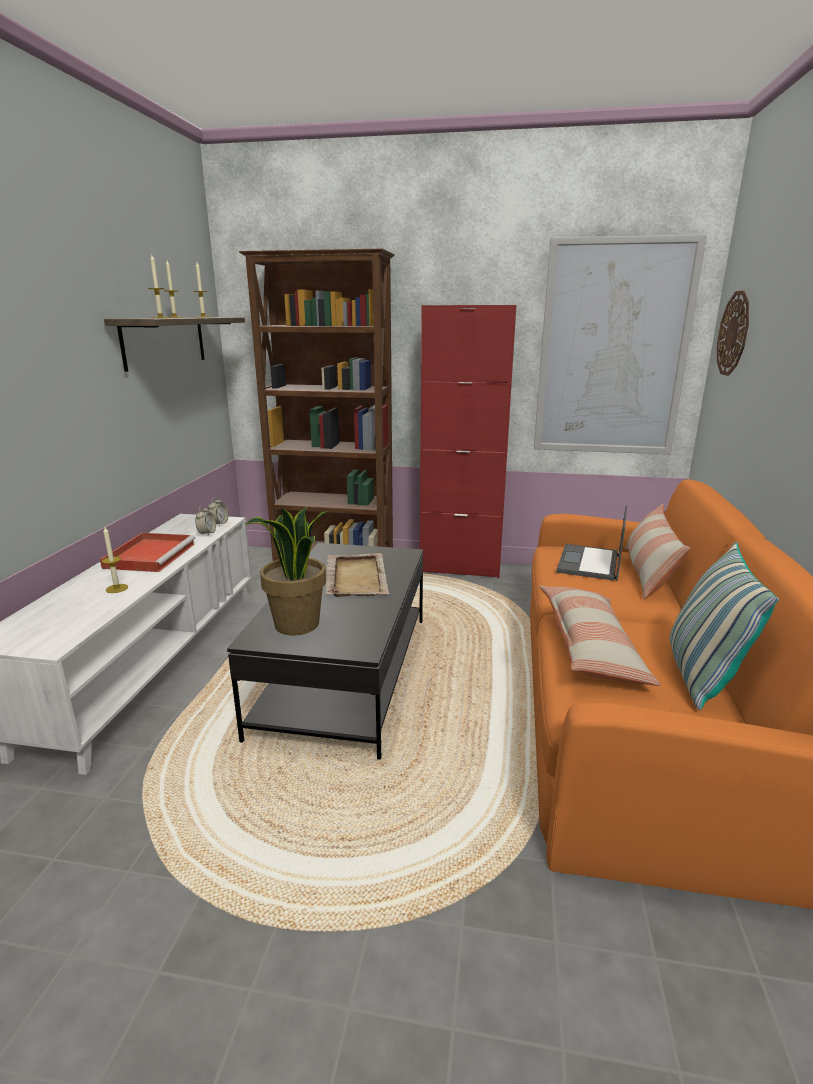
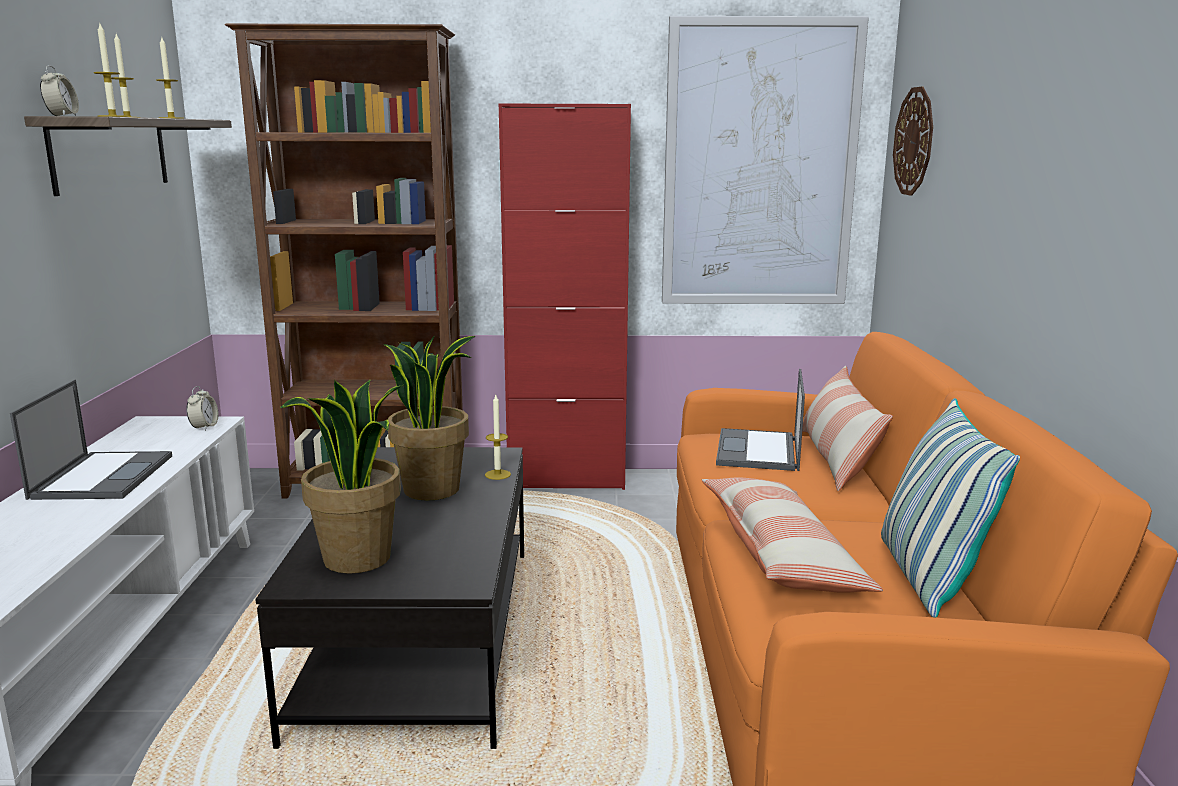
camera: 10 degrees left, 5 degrees down
red tray [100,533,196,572] -> laptop [10,380,172,500]
candle [102,527,128,593] -> candle moved to [485,395,511,480]
alarm clock [195,506,216,536] -> alarm clock moved to [40,65,79,116]
beige tray [326,553,390,597] -> potted plant [384,335,475,501]

